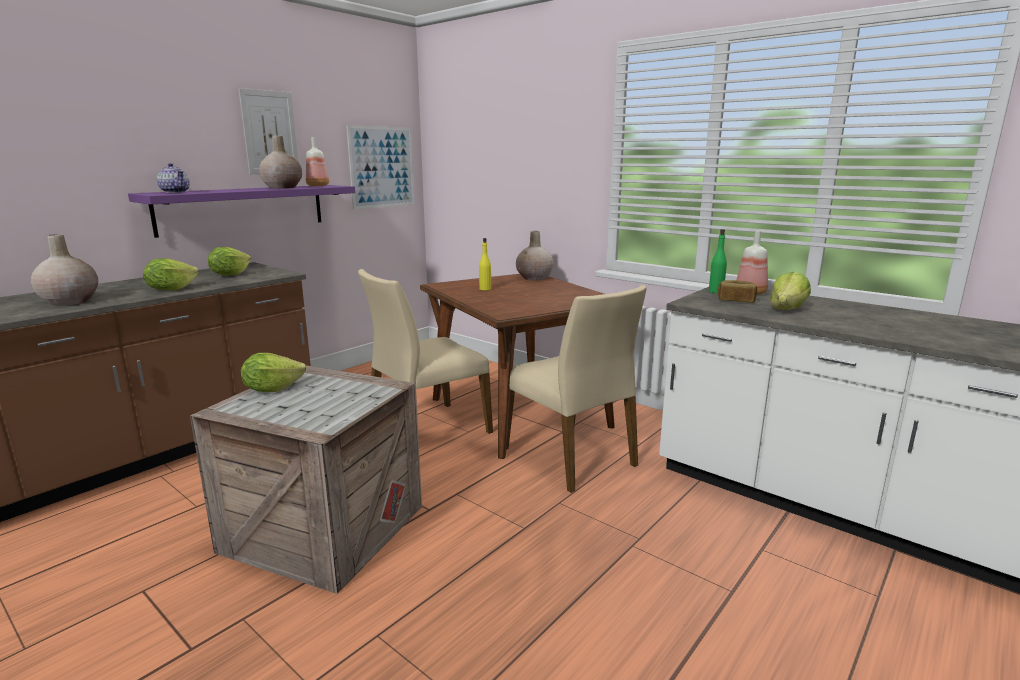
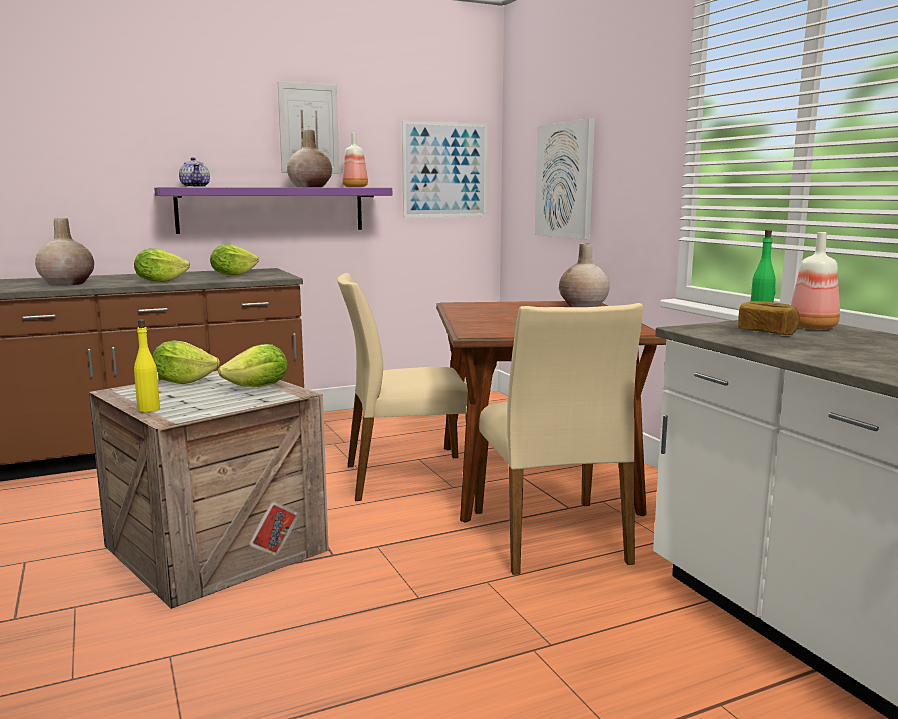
camera: 25 degrees right, 5 degrees down
yellow bottle [479,238,491,290] -> yellow bottle moved to [134,319,160,413]
lettuce [770,272,811,310] -> lettuce moved to [218,344,288,387]
none -> picture [535,118,595,240]

